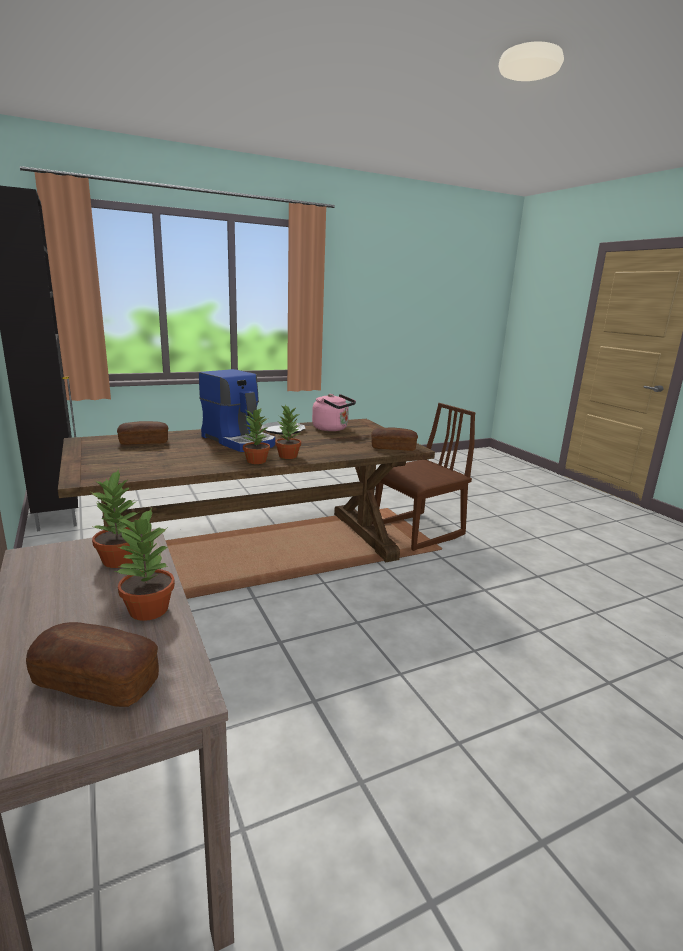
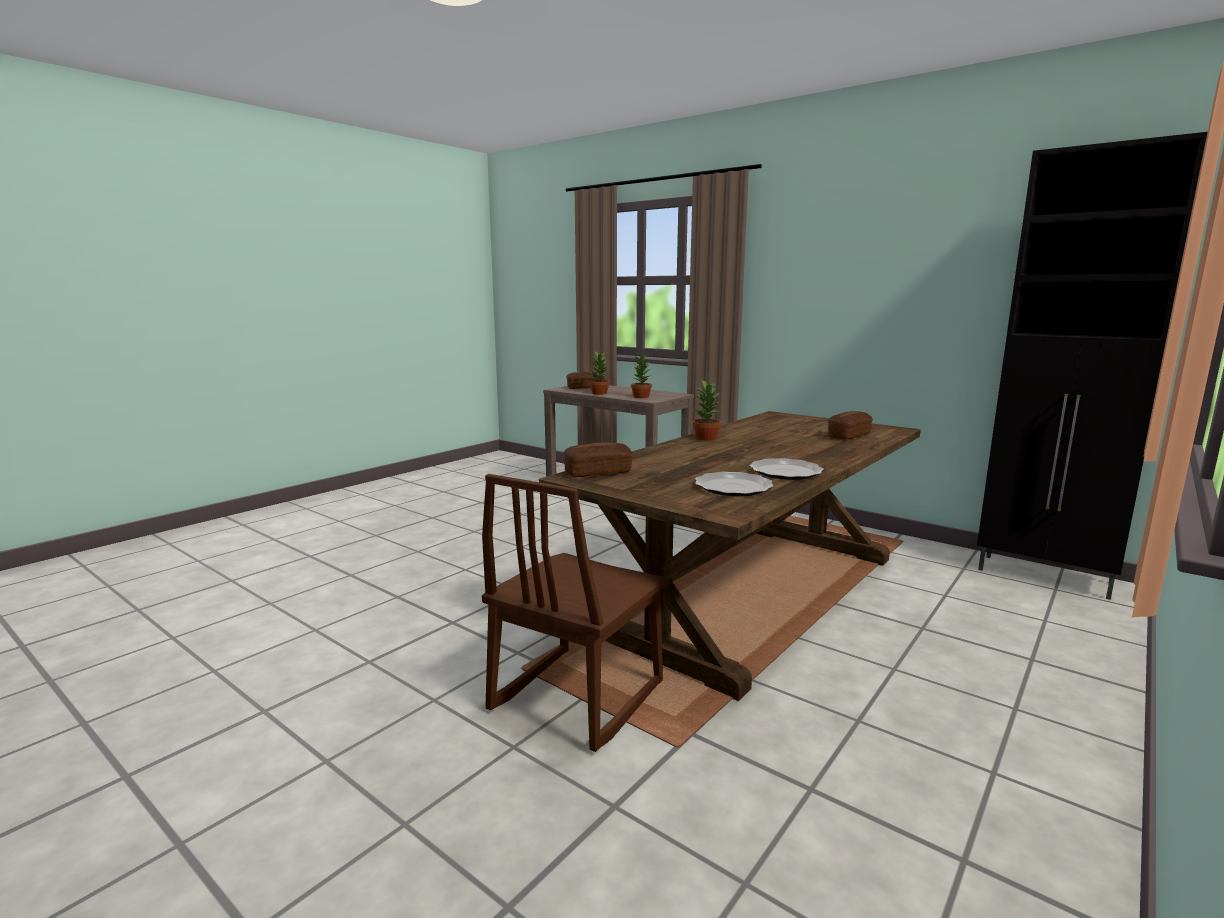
camera: 155 degrees right, 5 degrees down
coffee machine [199,369,275,452] -> none
potted plant [275,404,301,459] -> none
pink kettle [312,394,356,431] -> plate [695,472,774,496]

